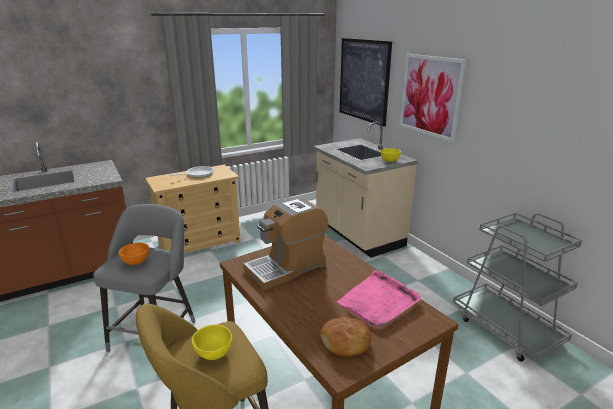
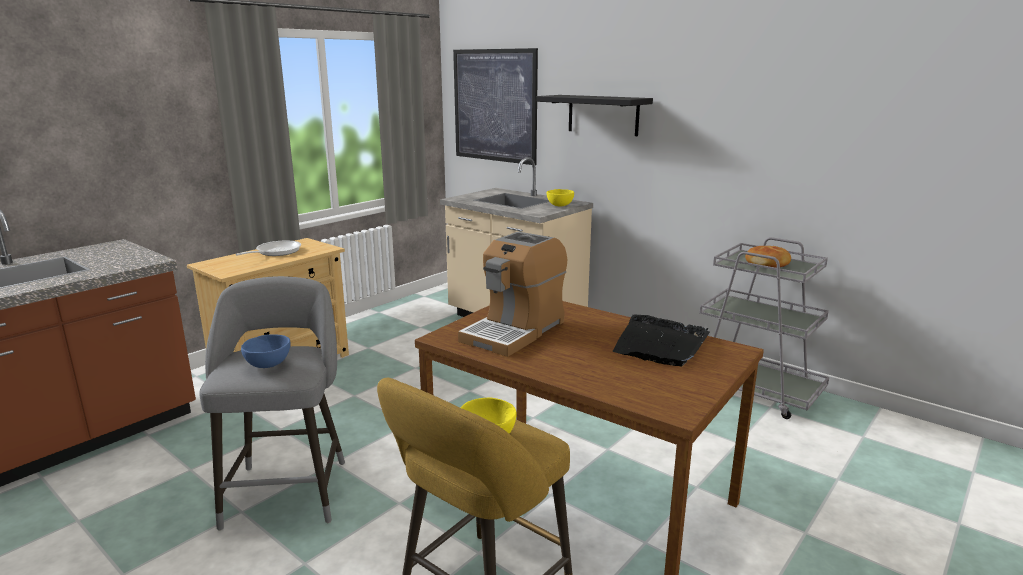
camera: 20 degrees left, 5 degrees down
orange bowl [119,243,150,265] -> blue bowl [241,334,291,368]
bread [320,317,371,356] -> bread moved to [745,246,791,268]
pink tray [337,270,421,327] -> black tray [612,315,710,366]
picture [400,54,466,142] -> black shelf [536,95,653,136]

